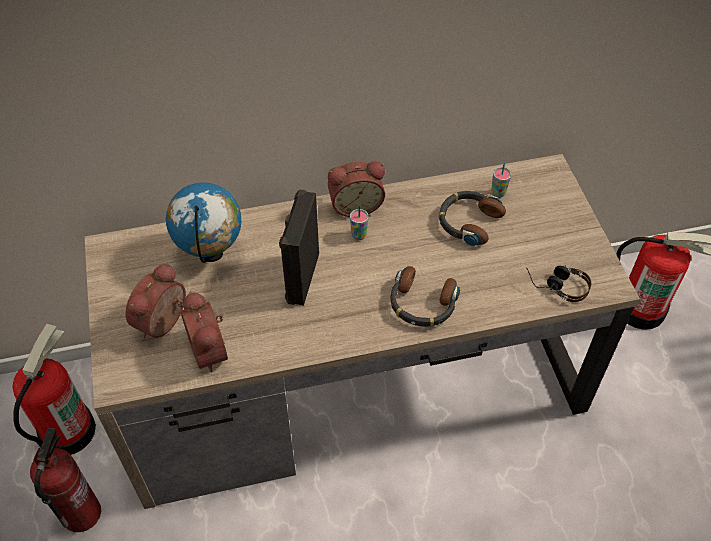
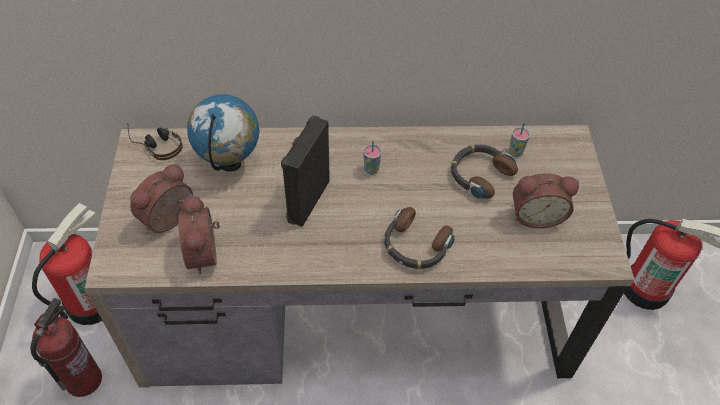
camera: 10 degrees right, 0 degrees up
alarm clock [328,161,385,217] -> alarm clock moved to [513,173,579,228]
headphones [526,266,591,302] -> headphones moved to [128,127,183,160]

